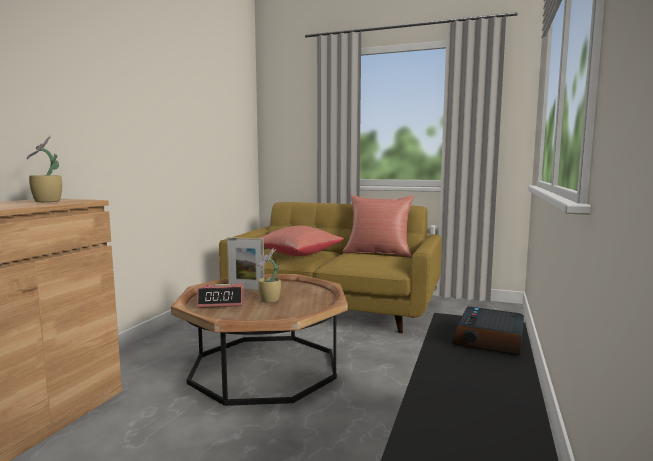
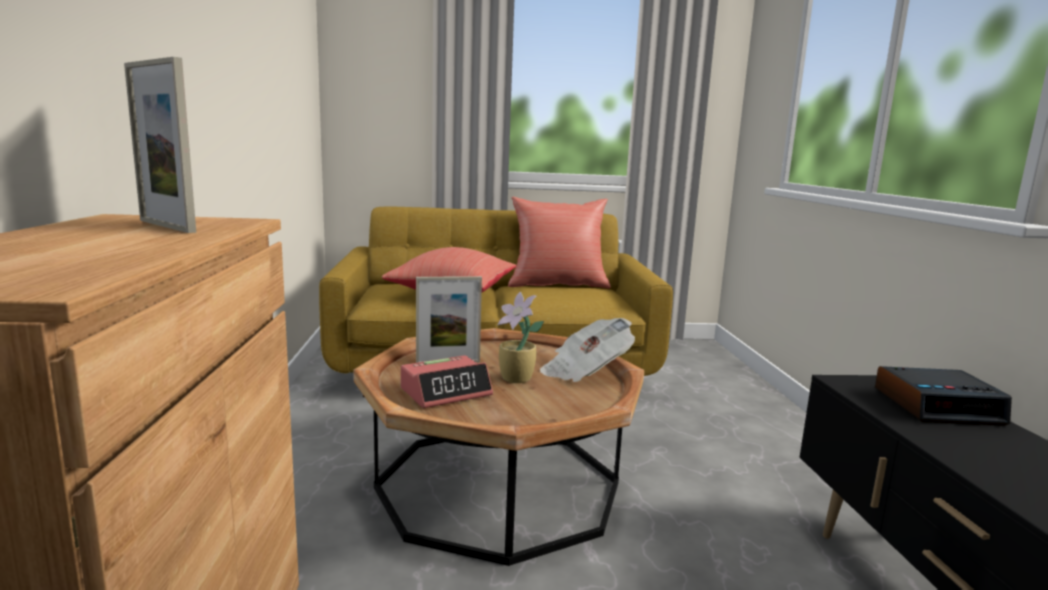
camera: 25 degrees left, 5 degrees up
potted plant [26,135,62,202] -> picture frame [124,57,196,233]
alarm clock [452,306,524,355] -> alarm clock turned 90 degrees counterclockwise [875,366,1012,426]
none -> newspaper [540,318,635,382]

